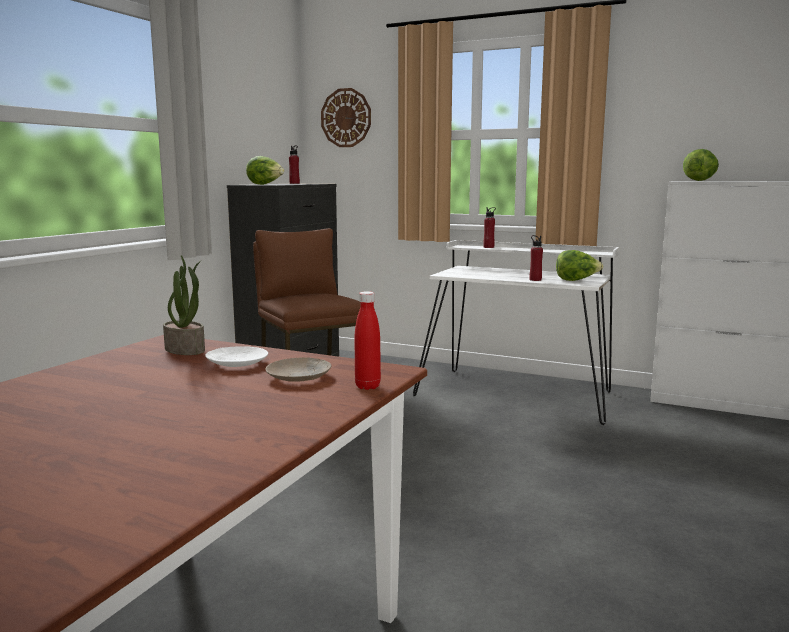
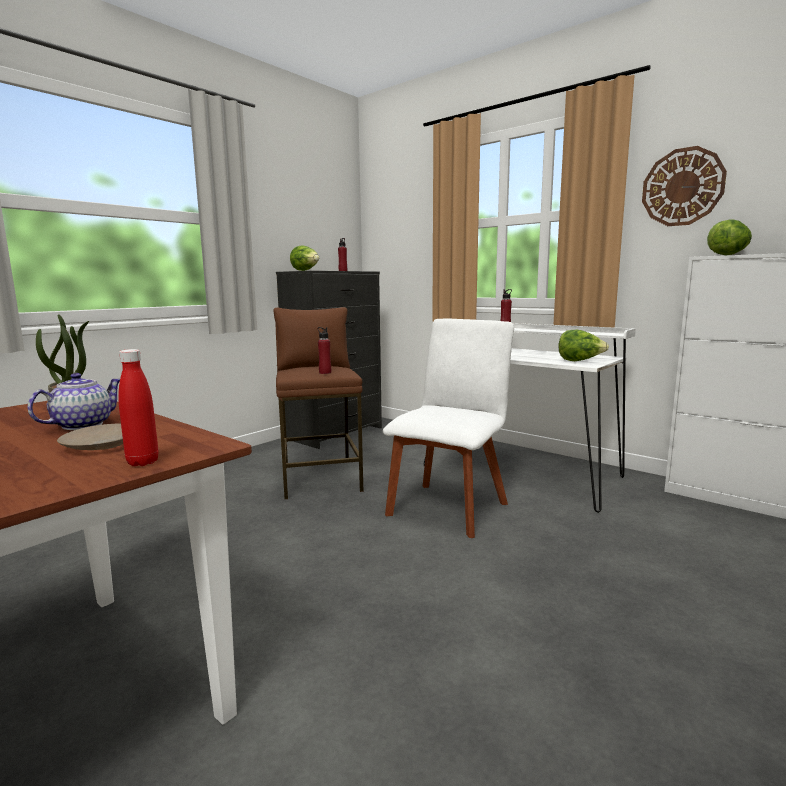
camera: 15 degrees right, 0 degrees up
white plate [205,346,268,367] -> teapot [27,373,120,430]
wall clock [321,88,371,147] -> wall clock moved to [642,146,727,226]
red bottle [529,235,543,281] -> red bottle moved to [317,327,331,374]
none -> white chair [383,319,514,538]

